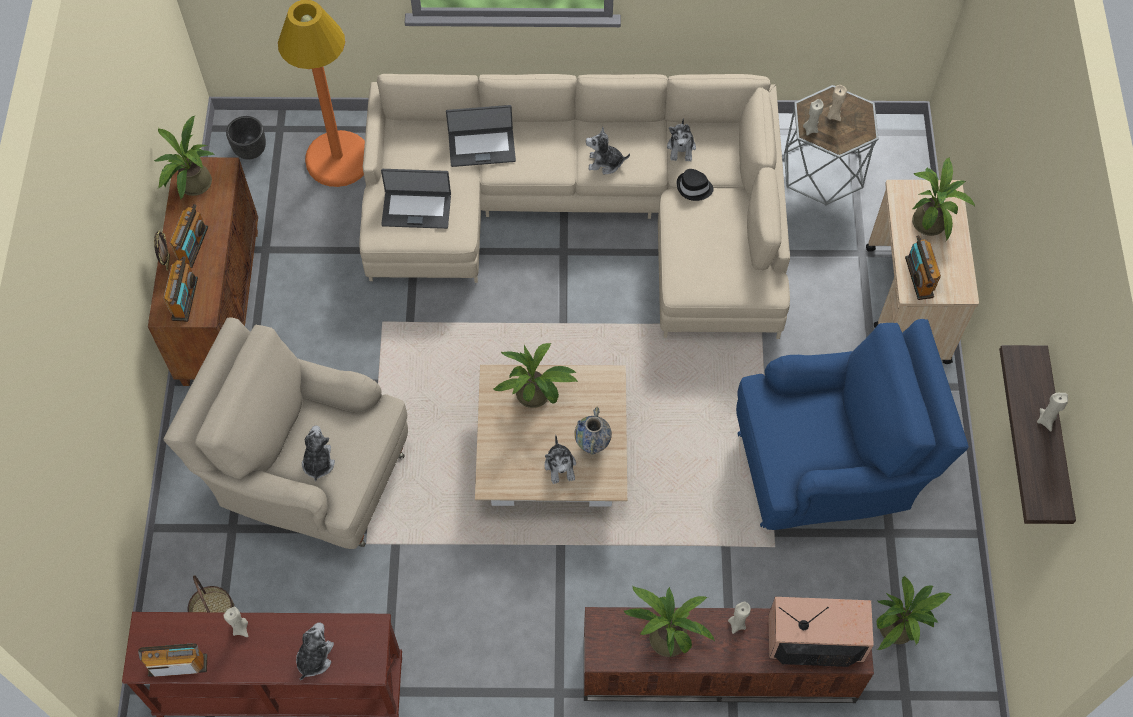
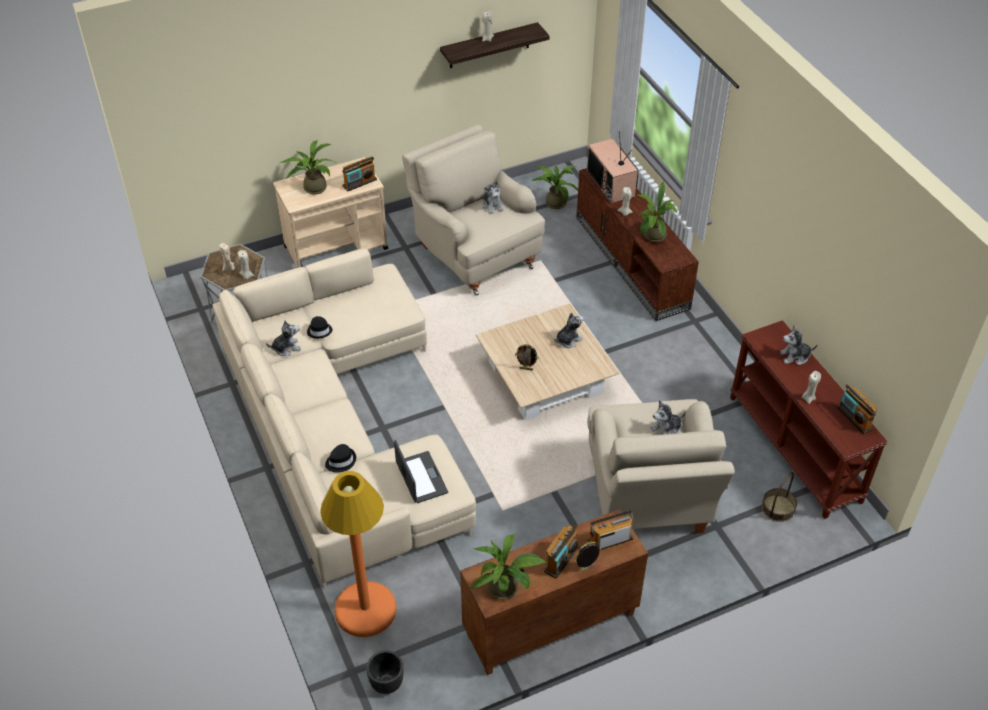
camera: 115 degrees left, 15 degrees down
radio [170,204,208,268] -> radio turned 135 degrees clockwise [544,524,579,578]
laptop [446,105,516,167] -> black hat [325,444,356,473]
potted plant [494,343,578,408] -> picture frame [515,344,539,371]
vase [574,406,612,455] -> none
plush toy [586,127,630,174] -> plush toy moved to [482,181,504,214]
blue armchair [736,319,969,530] -> beige armchair [402,124,545,296]

